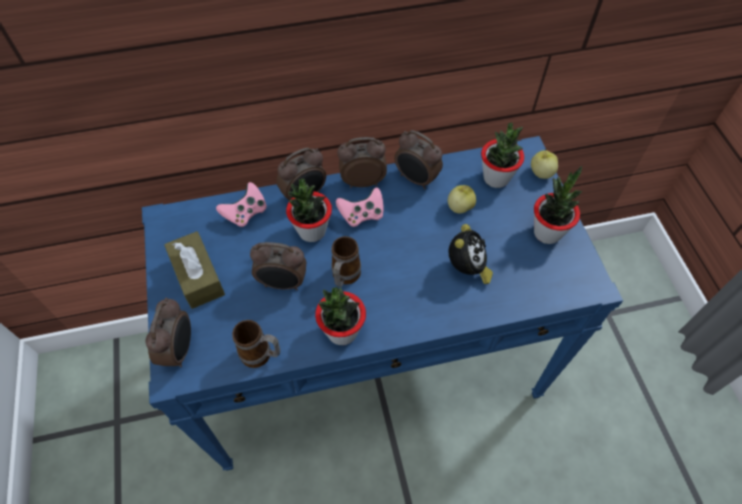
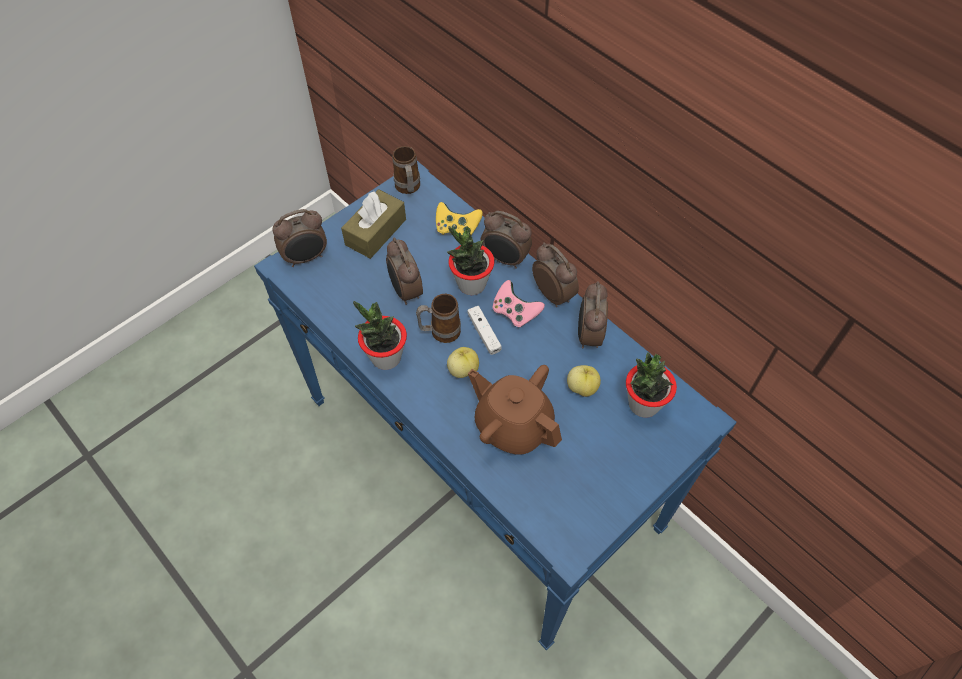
camera: 60 degrees right, 0 degrees up
pink game controller [216,182,267,227] -> yellow game controller [436,202,483,235]
mug [232,320,280,368] -> mug moved to [392,146,420,194]
alarm clock [449,224,493,284] -> brown teapot [468,365,562,455]
apple [531,150,558,179] -> apple moved to [447,347,479,378]
potted plant [534,166,582,244] -> none
none -> white game controller [467,306,502,355]

